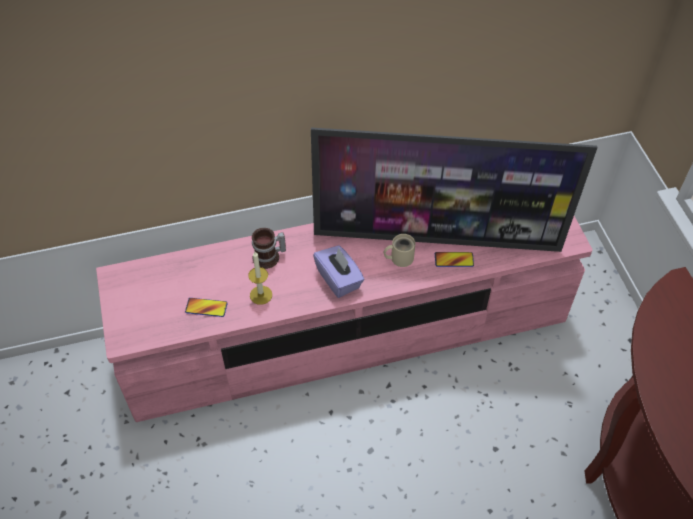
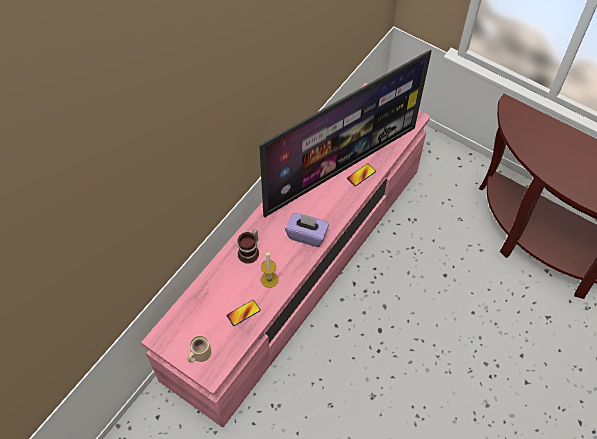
camera: 40 degrees left, 5 degrees up
beige mug [384,234,415,267] -> beige mug moved to [188,335,211,363]

